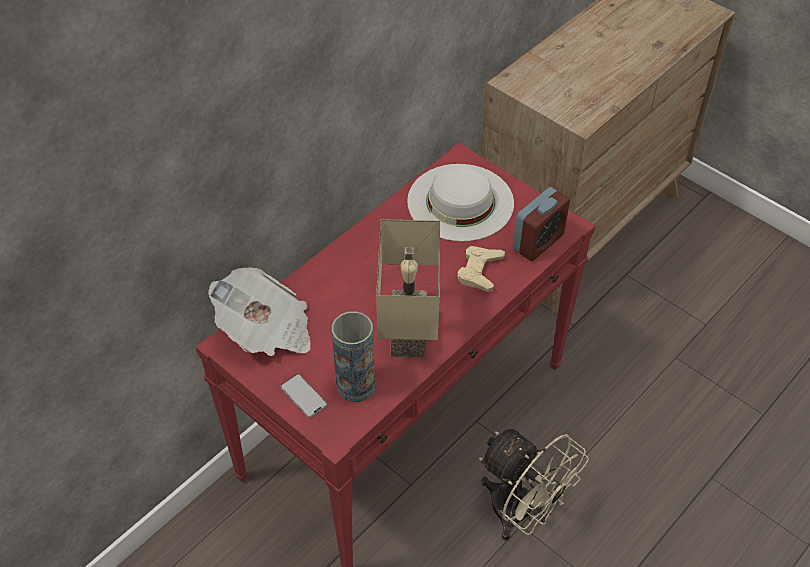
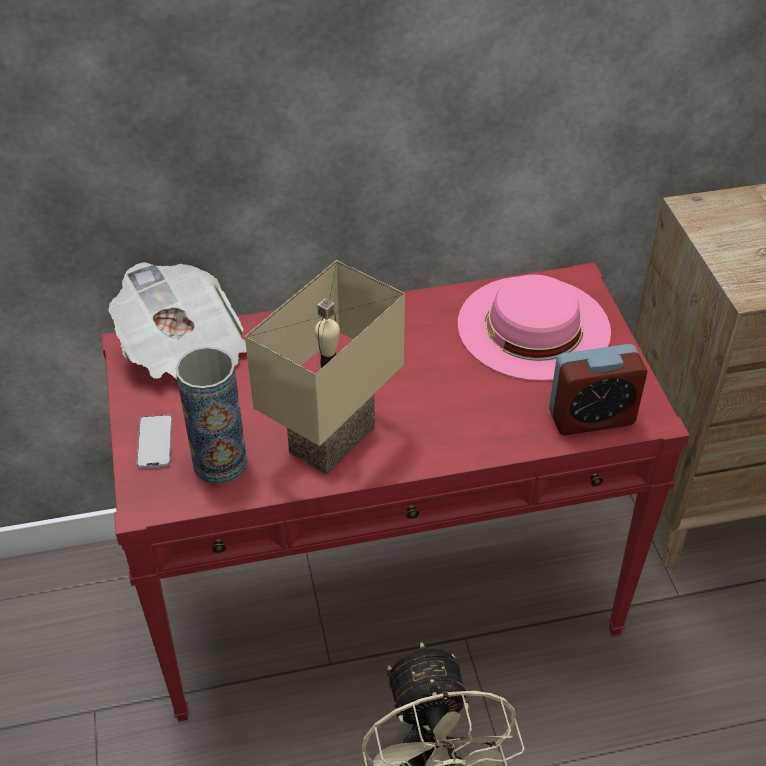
camera: 35 degrees right, 5 degrees down
white hat [407,164,514,242] -> pink hat [458,275,611,381]
beige game controller [457,246,505,292] -> none

